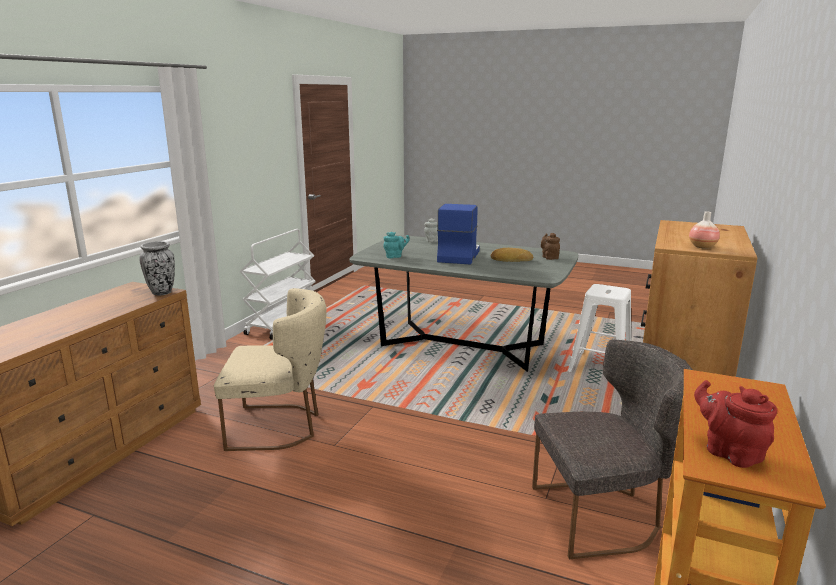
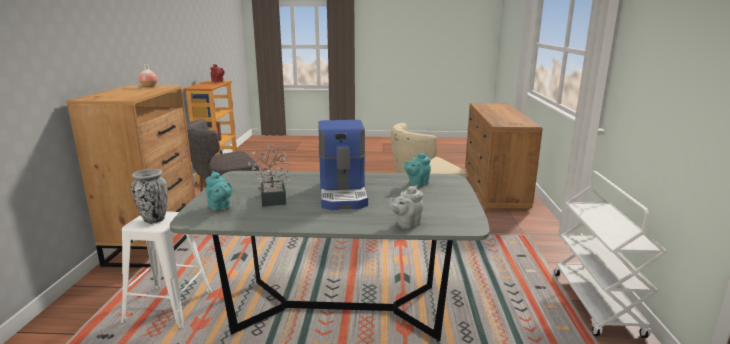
camera: 160 degrees right, 0 degrees up
vase [139,241,175,295] -> vase moved to [131,169,168,223]
bread [491,248,533,262] -> potted plant [248,144,291,207]
brown teapot [541,233,560,260] -> turquoise teapot [206,171,232,211]

